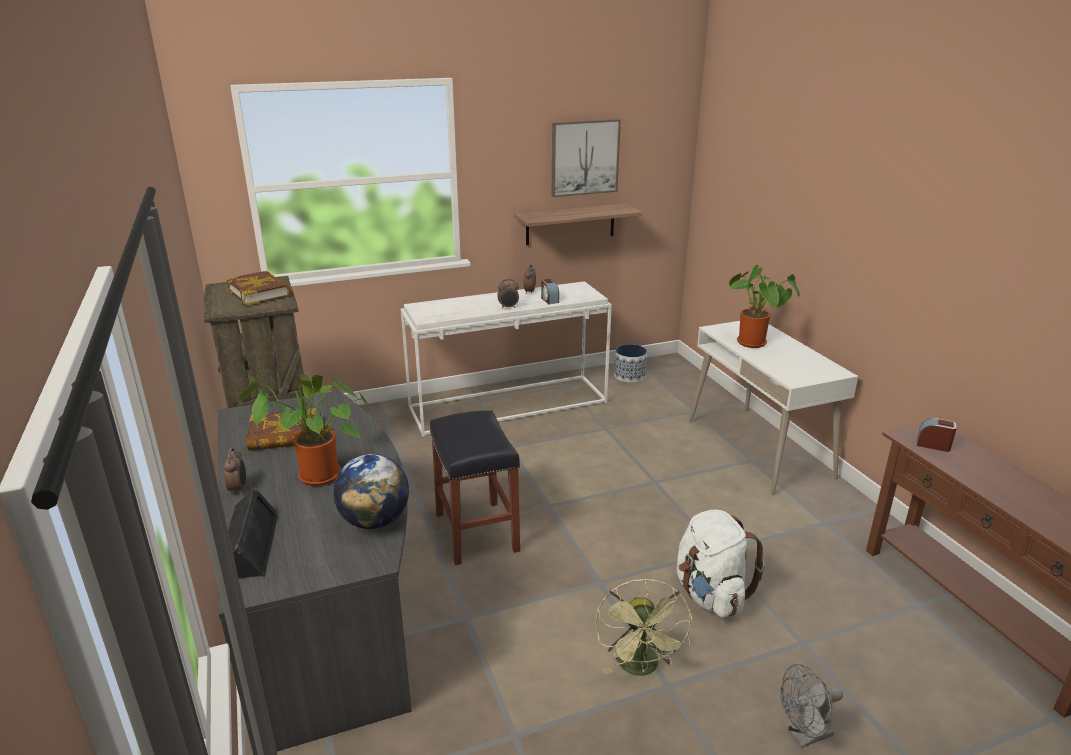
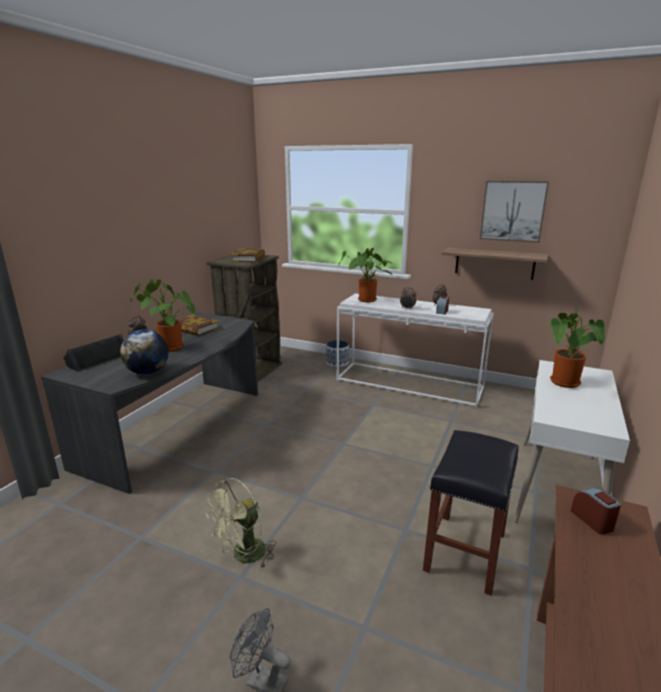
camera: 45 degrees right, 5 degrees down
black stool [430,410,520,565] -> black stool moved to [423,430,519,596]
planter [614,344,647,383] -> planter moved to [326,340,349,367]
white backpack [677,510,765,618] -> none
none -> potted plant [339,248,393,302]

